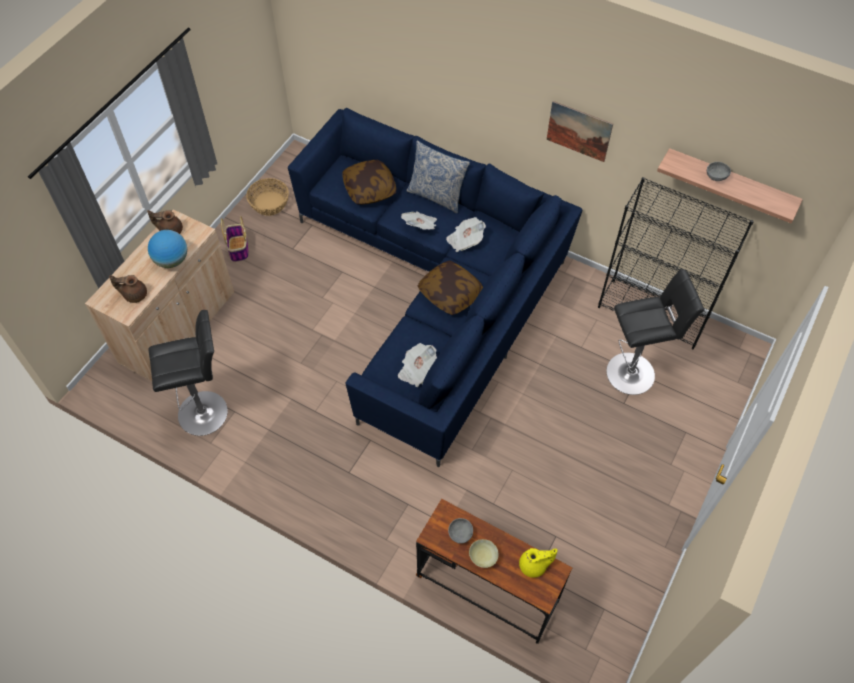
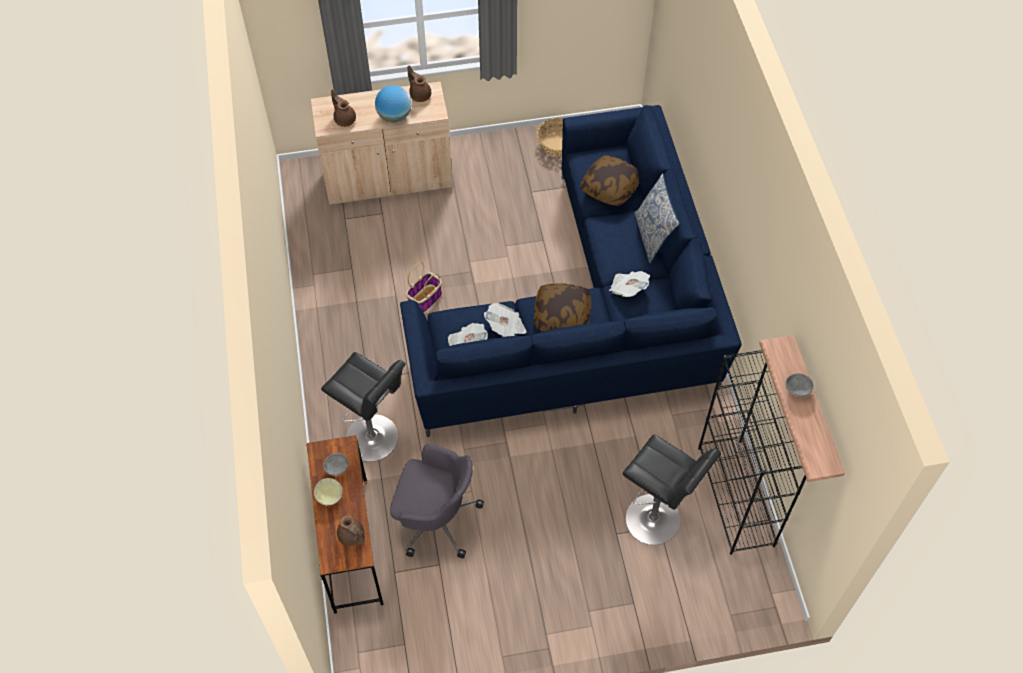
camera: 50 degrees right, 0 degrees up
black stool [149,310,228,436] -> black stool moved to [321,352,406,462]
basket [221,216,249,262] -> basket moved to [406,262,442,313]
newspaper [401,211,437,230] -> newspaper moved to [484,303,527,337]
yellow teapot [519,548,557,578] -> brown teapot [337,515,365,546]
picture [547,101,613,162] -> none
none -> grey office chair [390,444,484,558]

